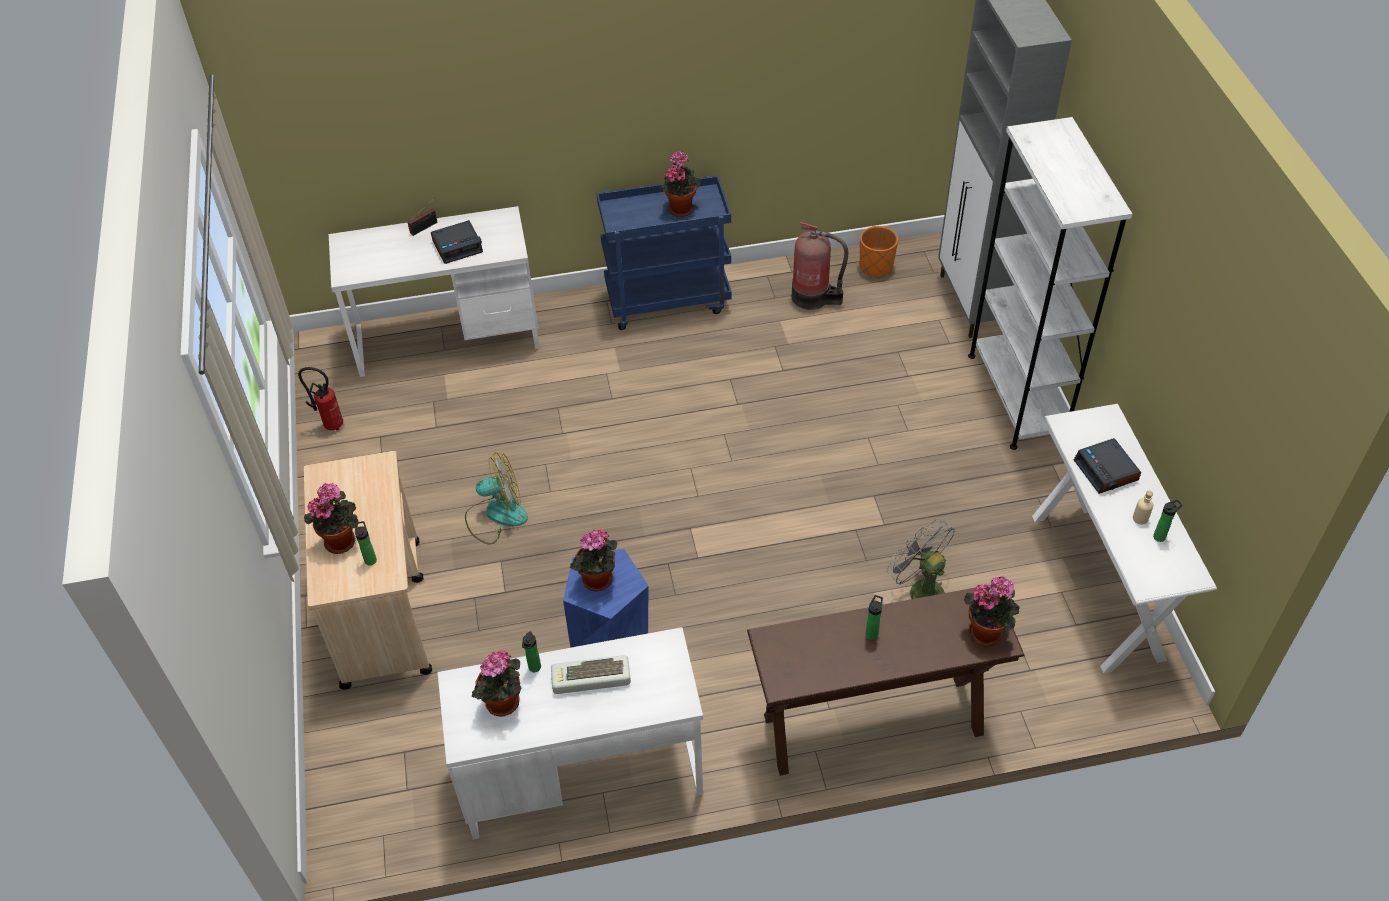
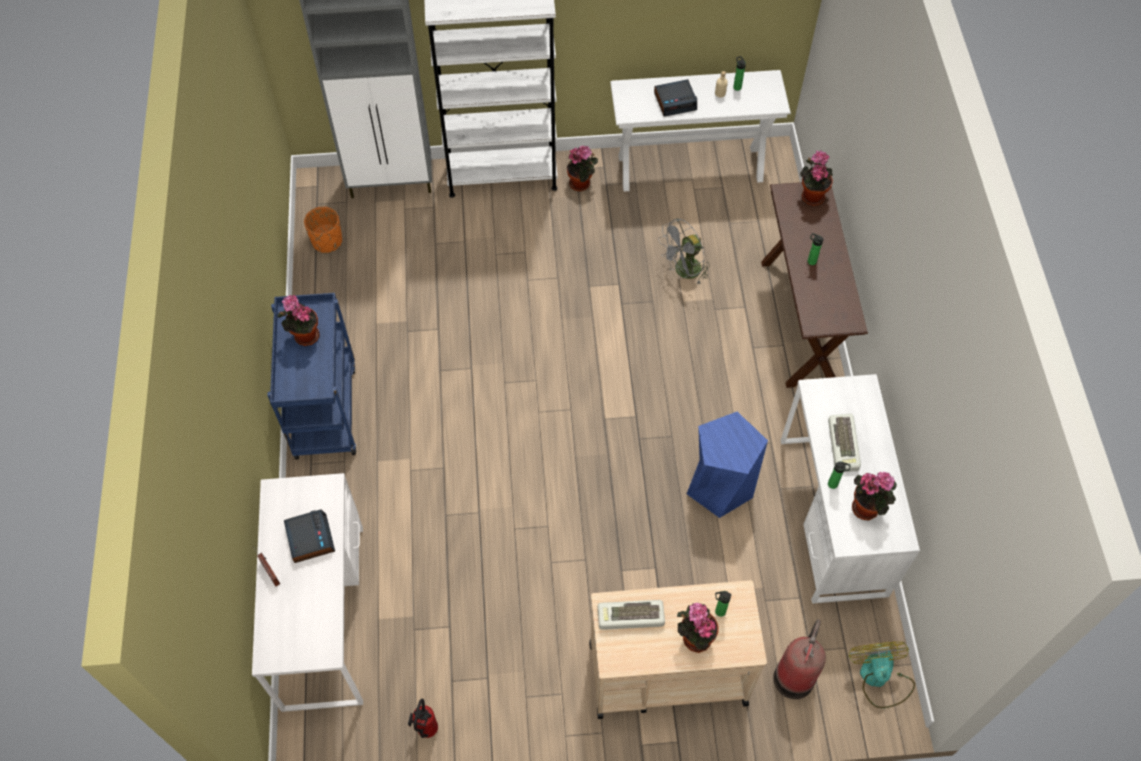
camera: 85 degrees left, 10 degrees up
fan [465,452,528,545] -> fan moved to [849,642,915,708]
potted plant [570,530,617,591] -> potted plant moved to [567,146,598,192]
fire extinguisher [792,222,848,310] -> fire extinguisher moved to [773,619,826,699]
none -> keyboard [598,600,665,630]

